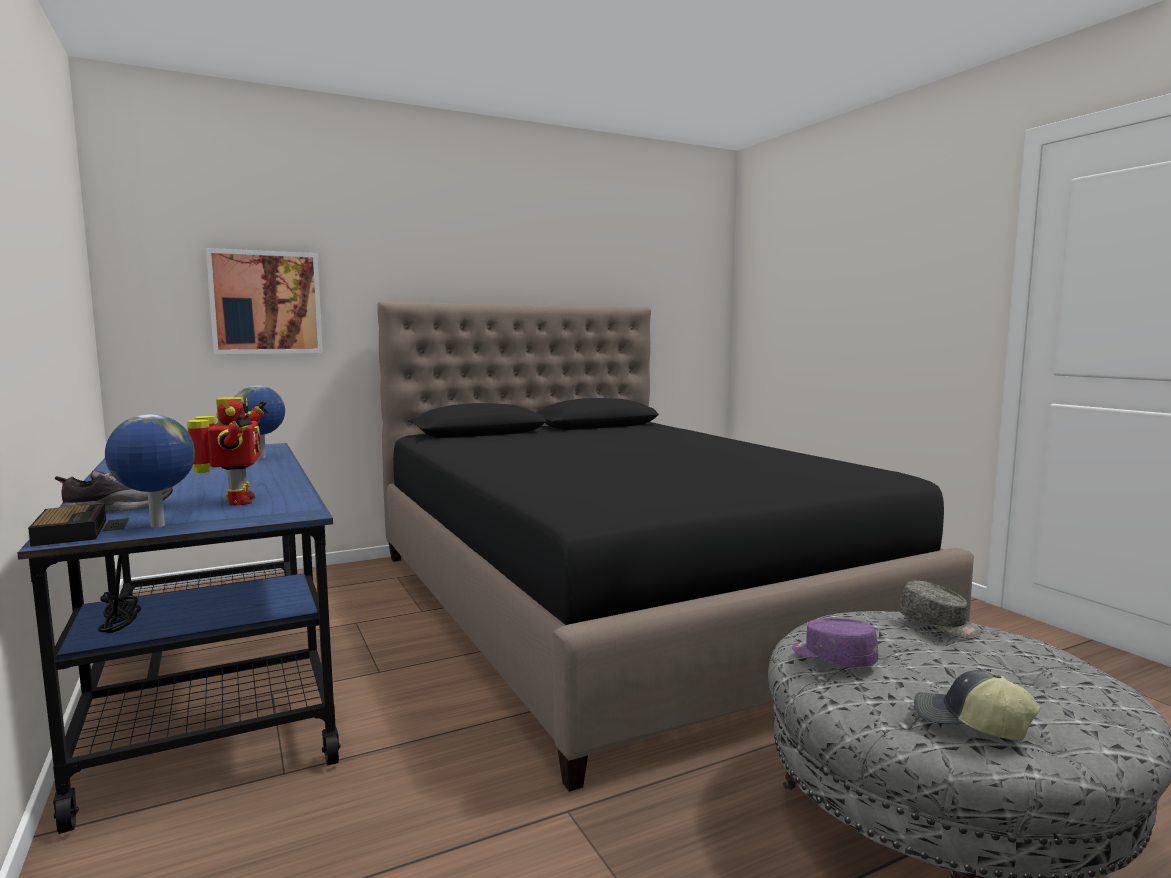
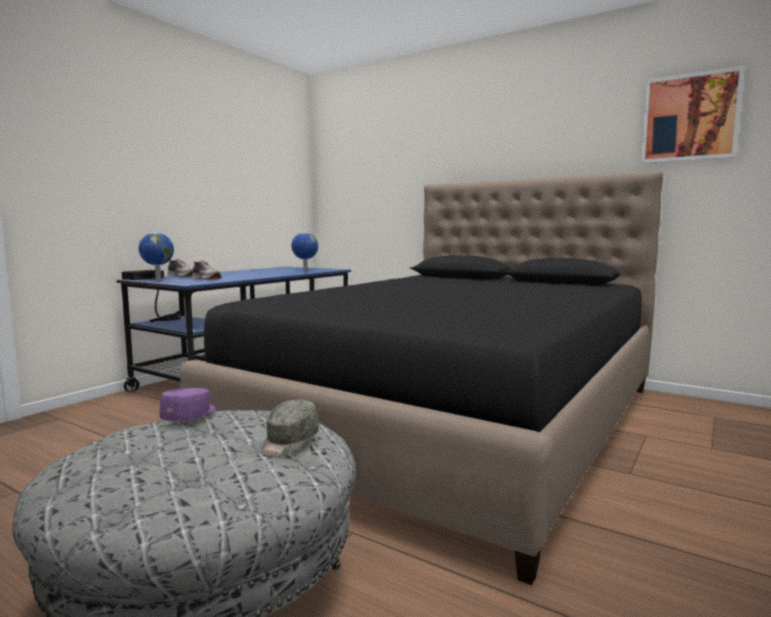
camera: 60 degrees right, 0 degrees up
toy robot [187,397,268,506] -> shoe [192,261,221,280]
picture [206,248,323,354] -> picture moved to [641,66,744,164]
cap [914,670,1041,740] -> none

